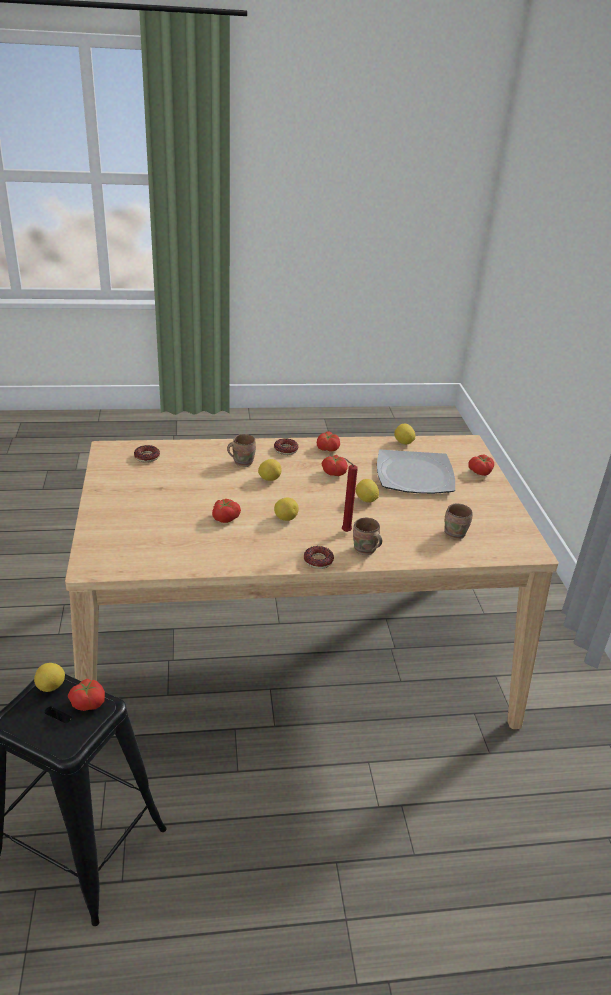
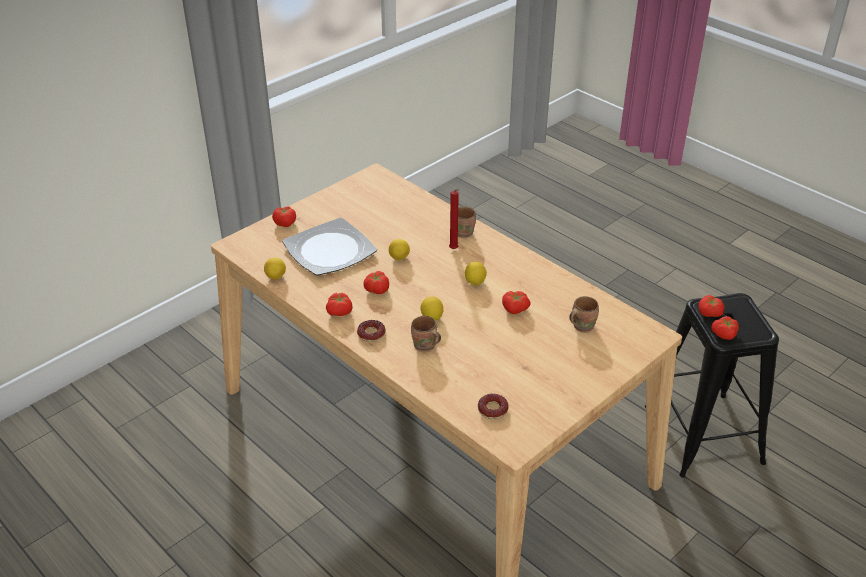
camera: 125 degrees left, 5 degrees up
lemon [34,663,65,692] -> tomato [711,316,739,340]
donut [304,546,334,569] -> none
brown mug [444,504,472,540] -> brown mug moved to [569,296,599,333]

